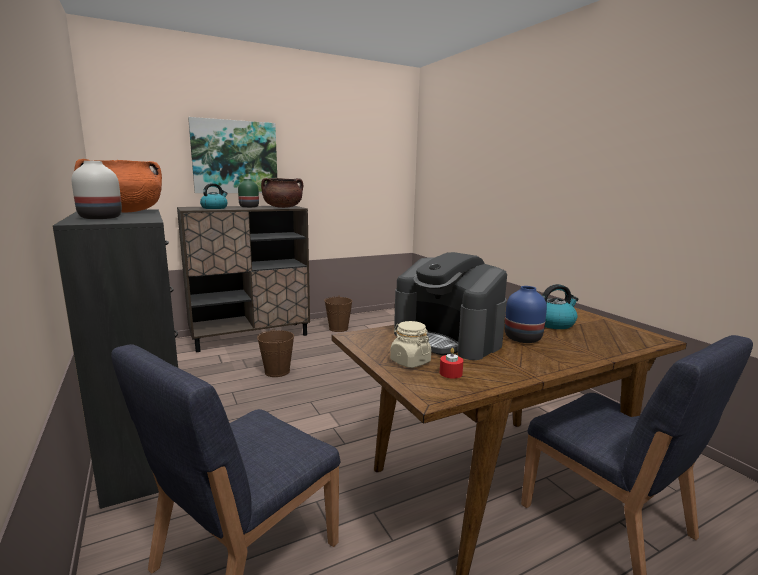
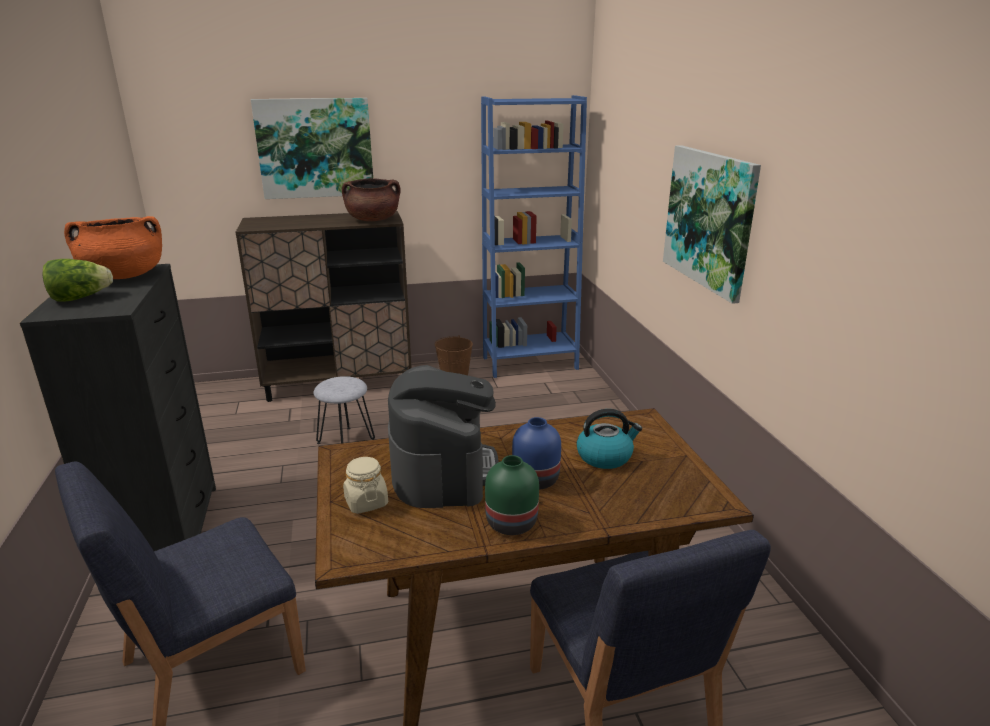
camera: 15 degrees right, 10 degrees up
white vase [71,161,122,219] -> lettuce [42,259,113,302]
kettle [200,183,228,209] -> none
green vase [238,179,259,208] -> green vase moved to [485,455,539,535]
brown bucket [257,329,294,377] -> grey stool [314,376,375,444]
coffee machine [394,252,507,360] -> coffee machine turned 150 degrees counterclockwise [388,365,499,508]
red candle [440,348,463,379] -> none
none -> blue bookcase [481,95,587,378]
none -> picture [663,145,761,304]

